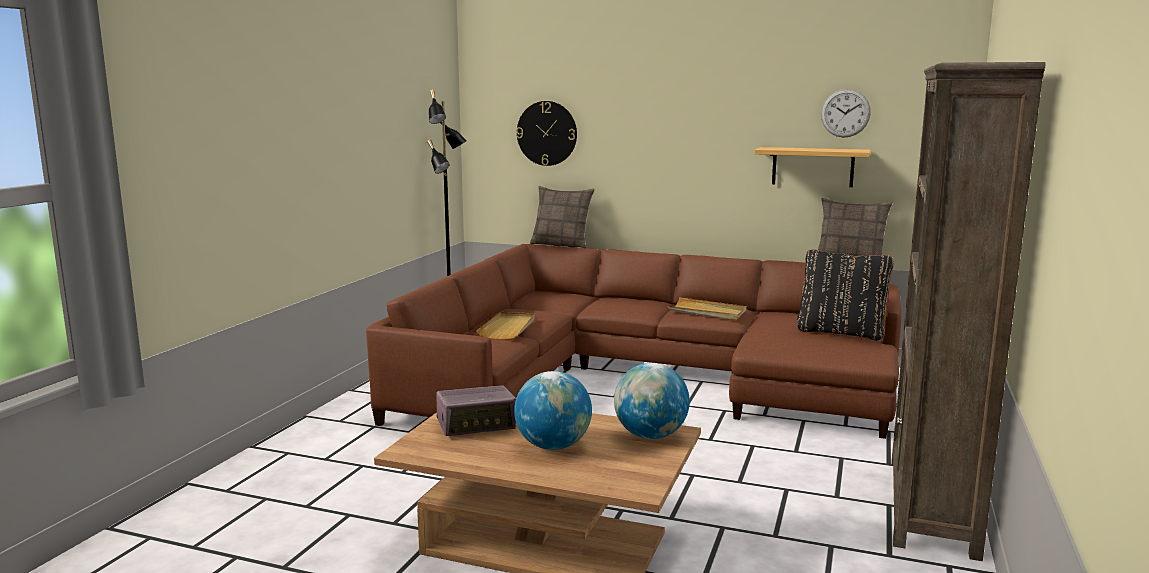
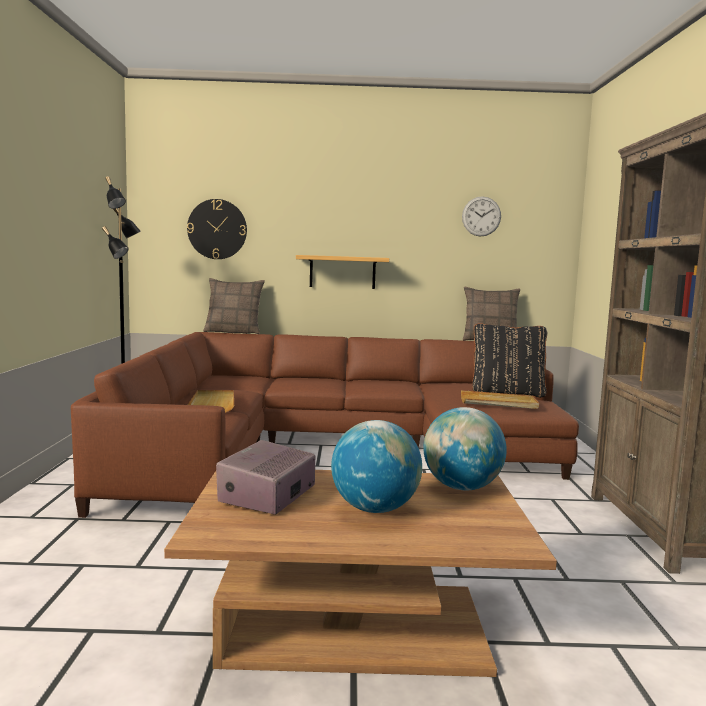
camera: 20 degrees left, 5 degrees down
radio [437,385,516,436] -> radio turned 150 degrees clockwise [216,440,315,515]
beige tray [667,297,747,320] -> beige tray moved to [461,390,539,409]
shelf [755,147,870,187] -> shelf moved to [296,255,389,289]

